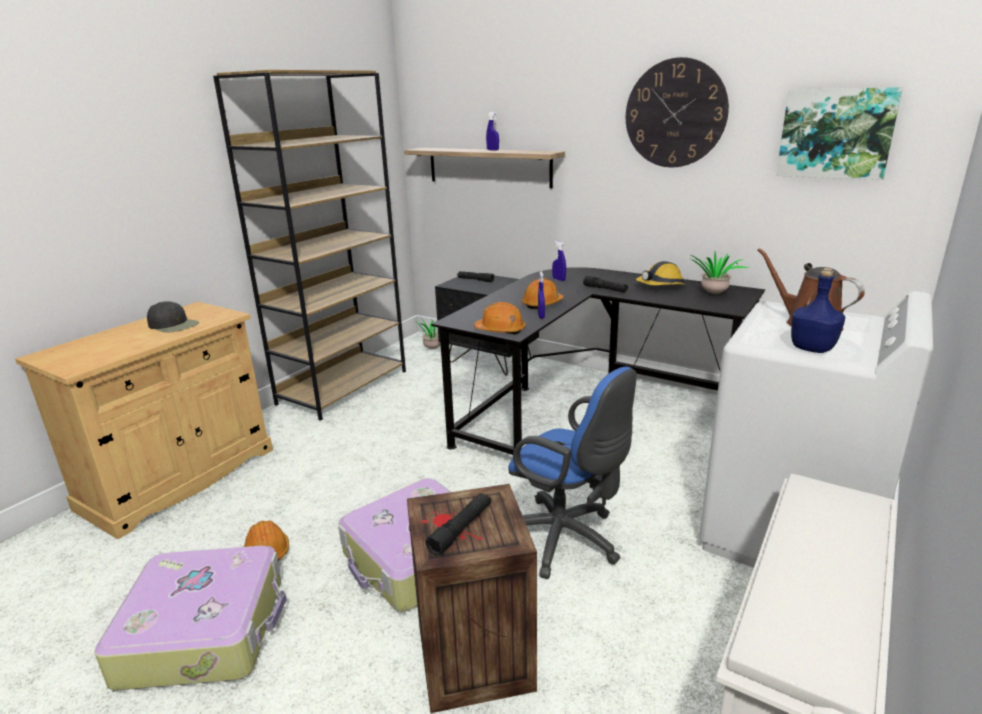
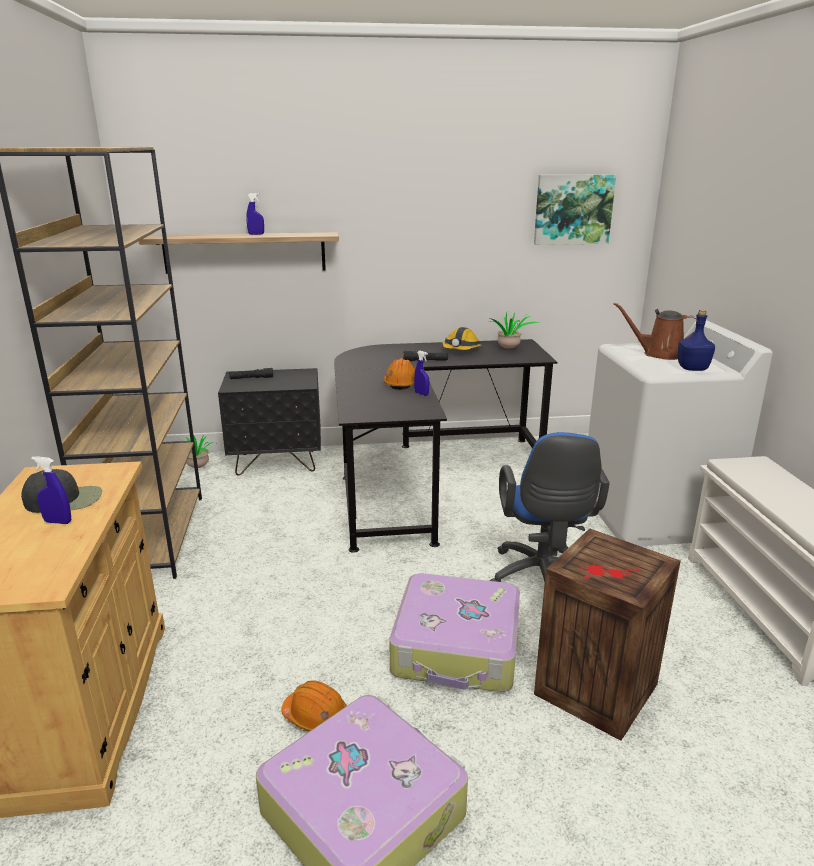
camera: 40 degrees left, 0 degrees up
black flashlight [425,493,491,556] -> none
orange hard hat [474,302,526,335] -> none
blue office chair [508,367,636,579] -> blue office chair turned 90 degrees clockwise [490,432,610,582]
blue spray bottle [552,241,566,281] -> blue spray bottle moved to [31,456,71,524]
wall clock [626,57,729,167] -> none

